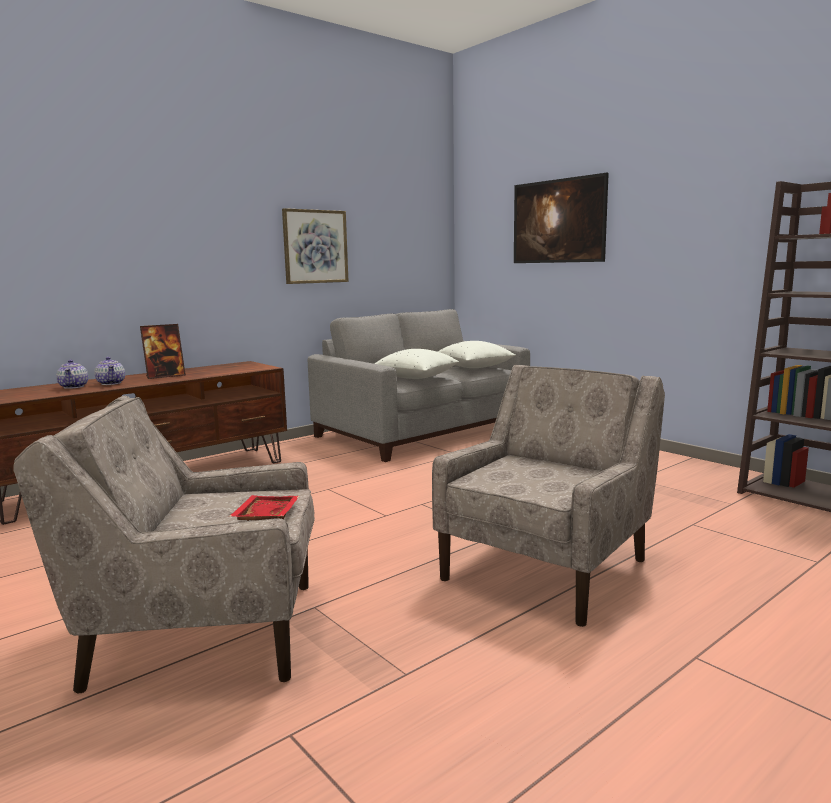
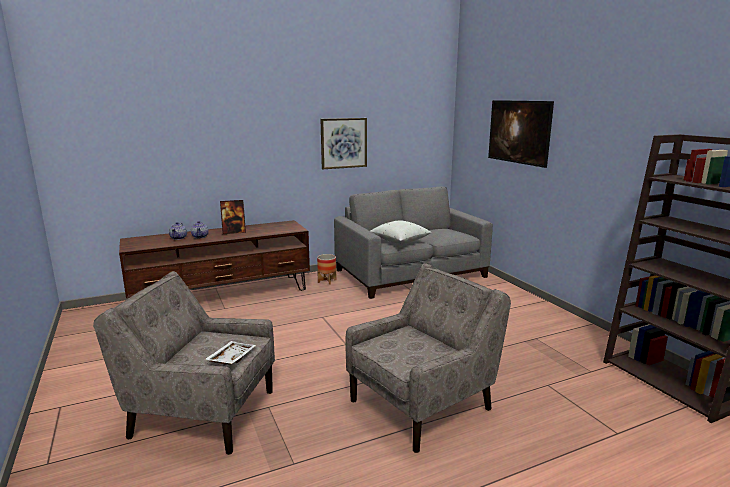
camera: 15 degrees right, 5 degrees up
red tray [228,495,299,521] -> white tray [205,341,257,365]
white pillow [438,341,516,368] -> none
none -> planter [317,254,336,285]

